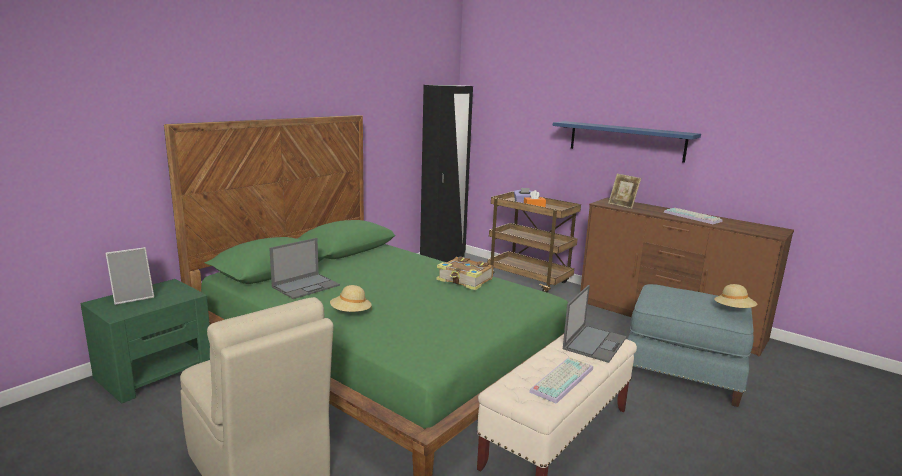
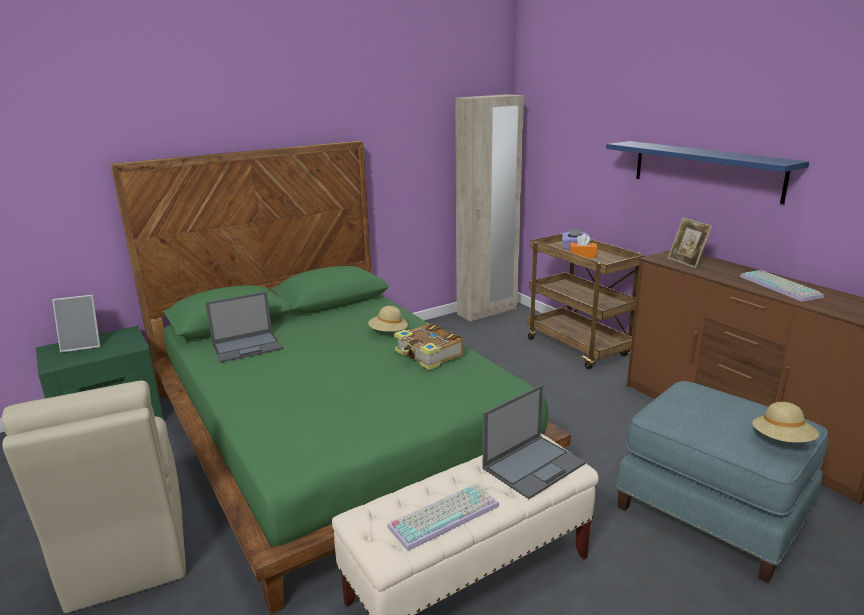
camera: 20 degrees right, 5 degrees up
beige hat [330,285,372,312] -> beige hat moved to [368,306,409,332]
black wardrobe [420,85,473,262] -> beige wardrobe [455,94,524,322]

